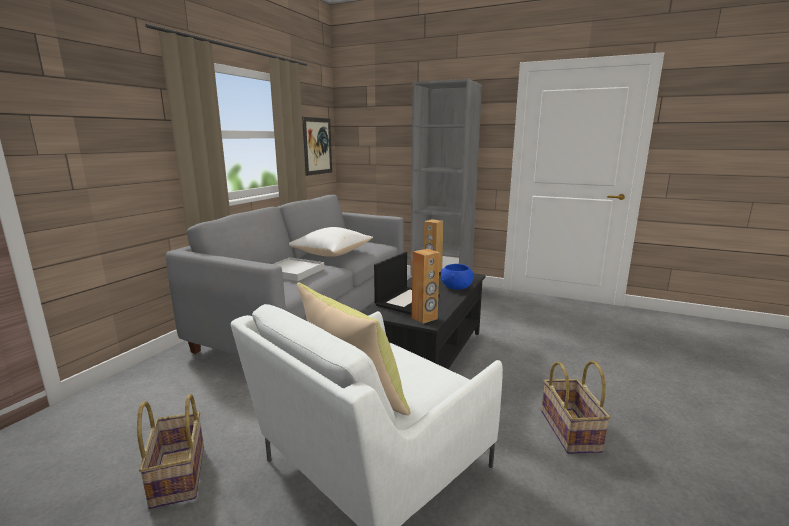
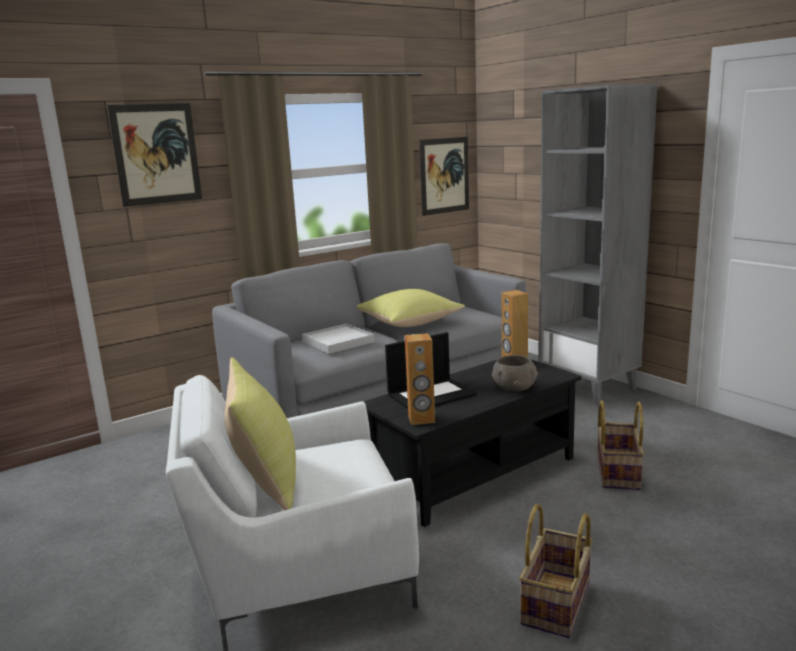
camera: 30 degrees right, 0 degrees up
basket [137,394,204,509] -> basket moved to [597,400,645,490]
white pillow [289,227,373,257] -> yellow pillow [357,289,465,327]
blue bowl [441,264,474,290] -> grey bowl [492,355,538,391]
none -> picture [107,103,202,207]

